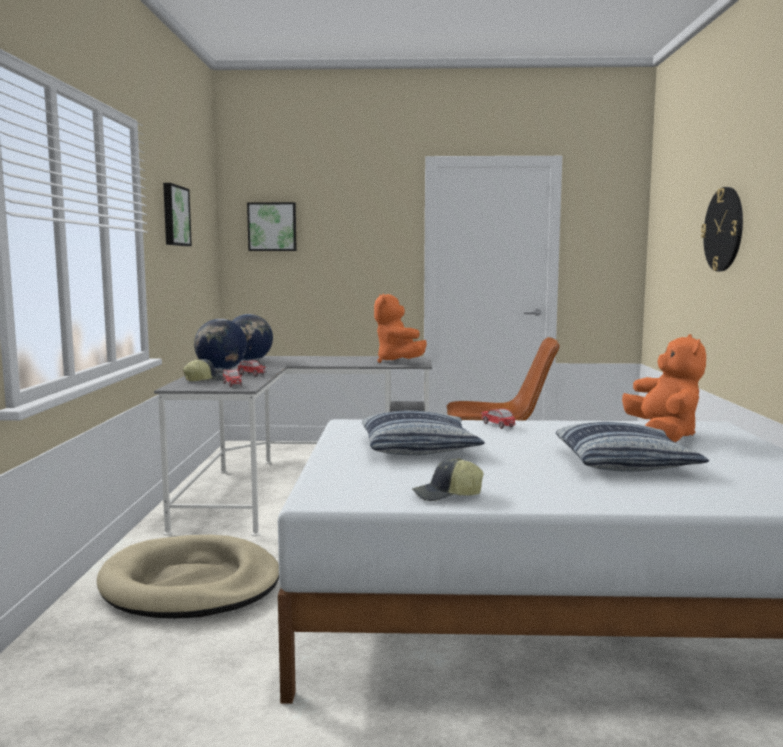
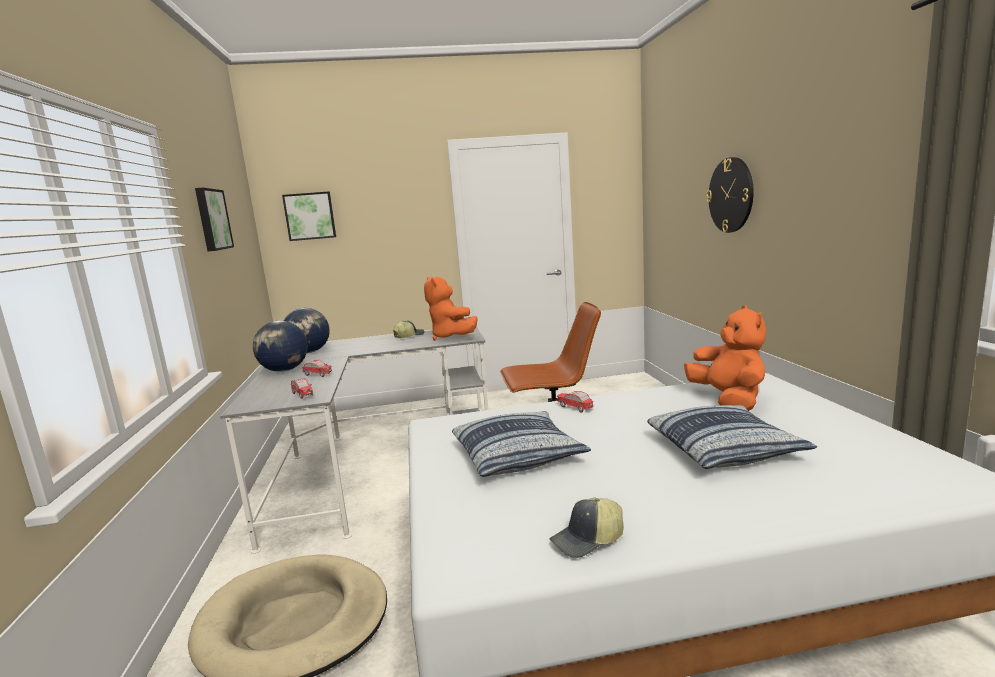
camera: 10 degrees left, 5 degrees up
cap [183,359,223,381] -> cap moved to [393,320,424,338]

